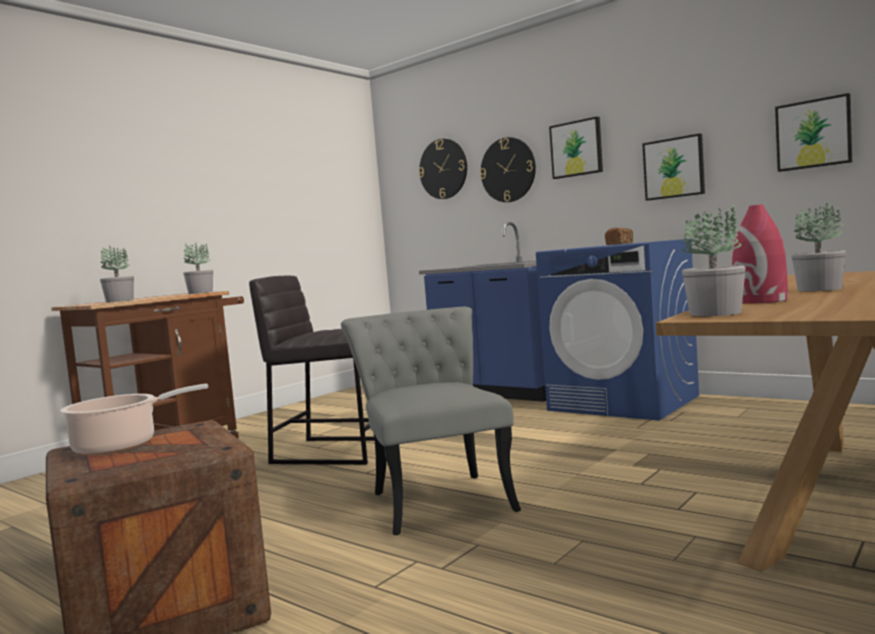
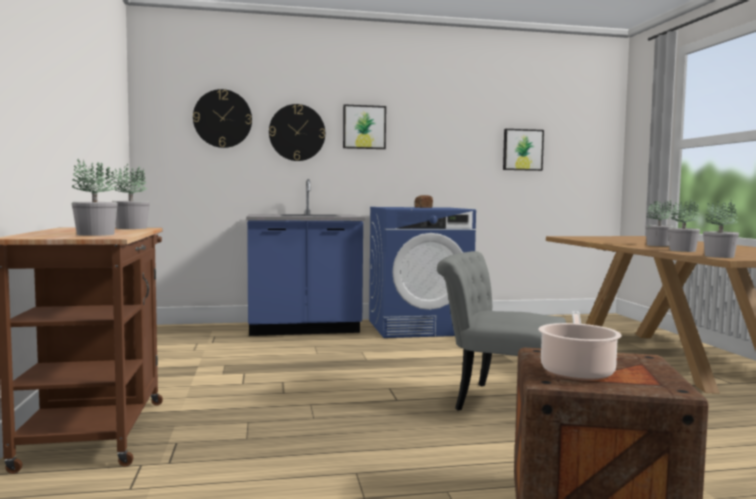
camera: 50 degrees left, 0 degrees up
grey stool [249,276,374,465] -> none
picture [642,133,705,201] -> none
red vase [732,204,788,304] -> potted plant [668,199,700,252]

